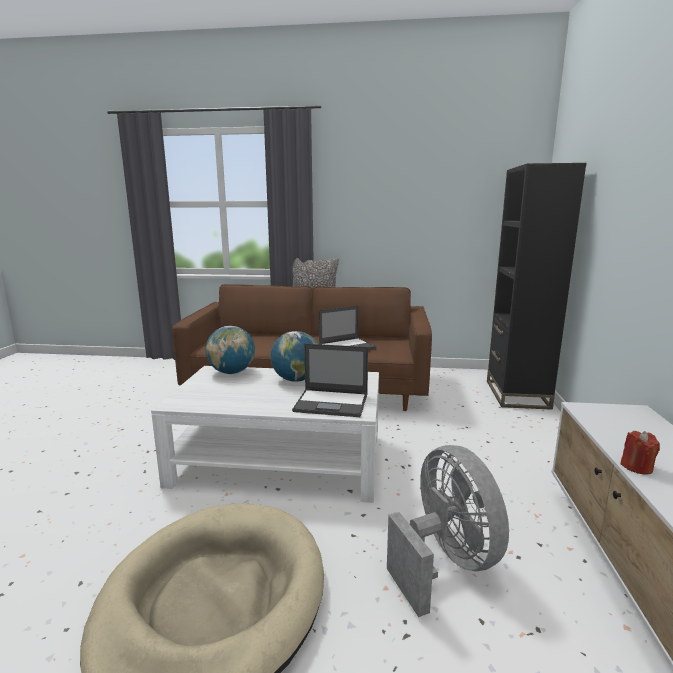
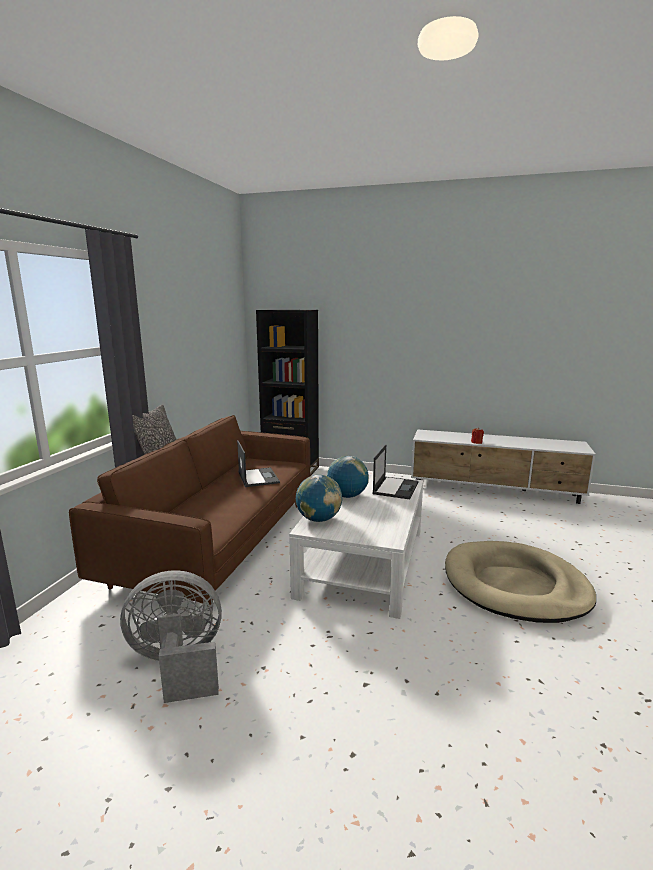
camera: 80 degrees left, 0 degrees up
grey fan [387,445,509,617] -> grey fan moved to [120,570,222,703]

